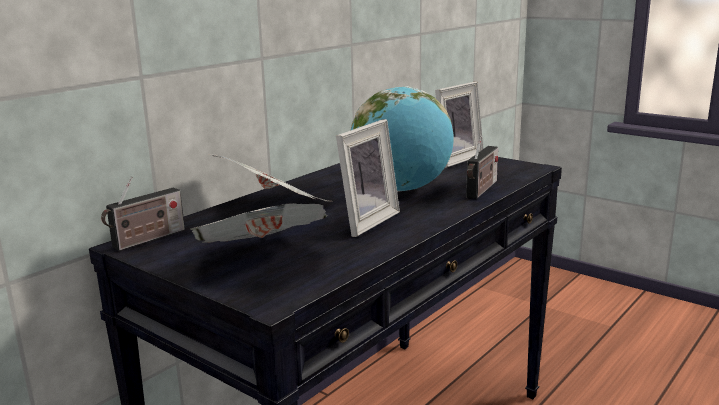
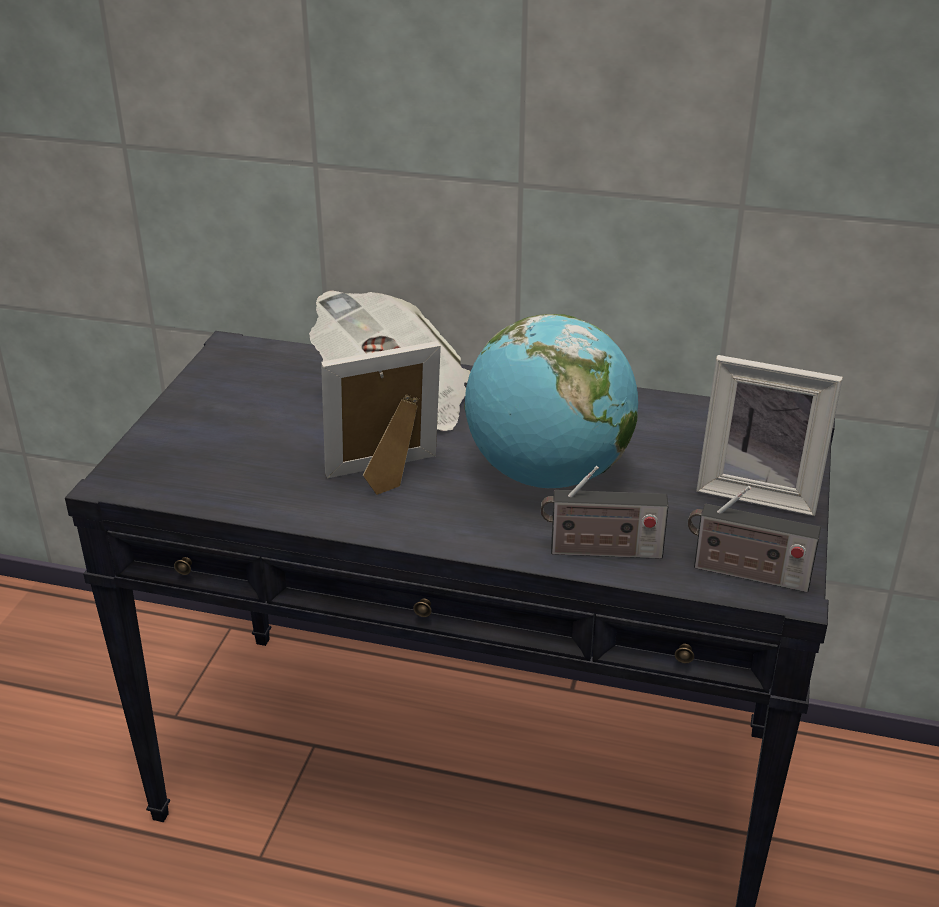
camera: 65 degrees right, 15 degrees up
radio [101,177,185,251] -> radio moved to [688,486,821,592]
newspaper [190,203,327,243] -> none
picture frame [336,119,400,237] -> picture frame turned 150 degrees clockwise [321,341,441,495]

